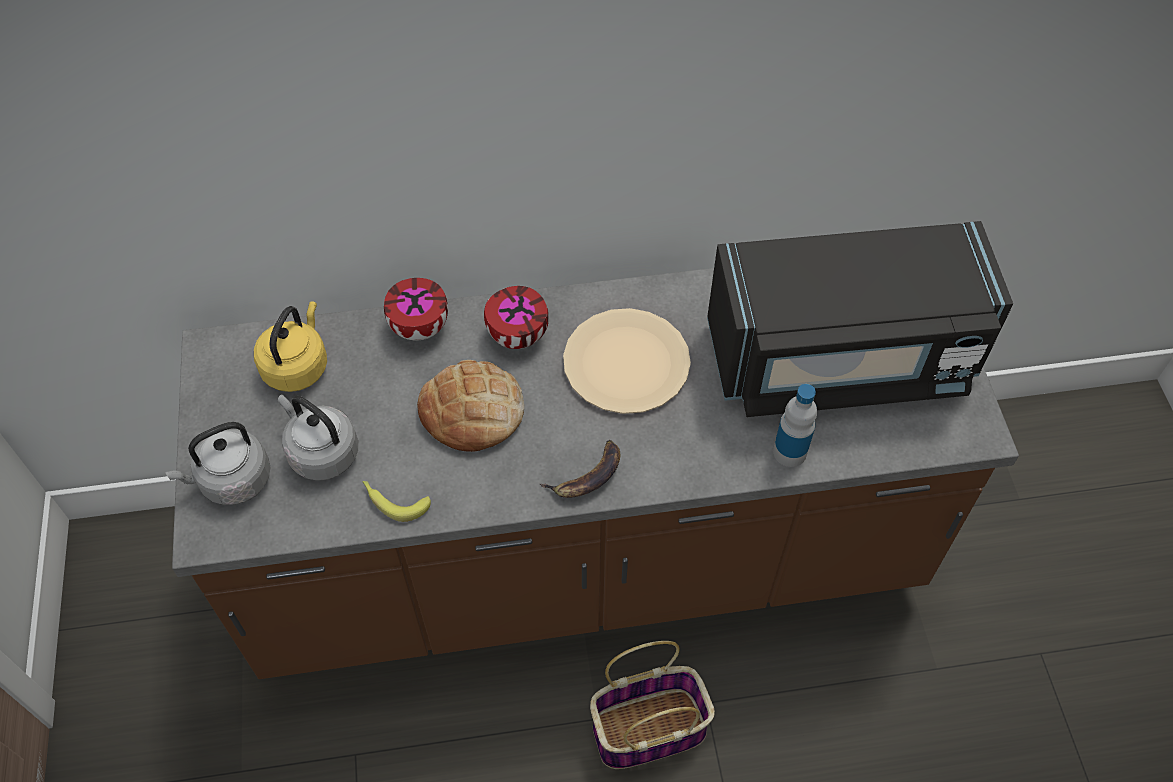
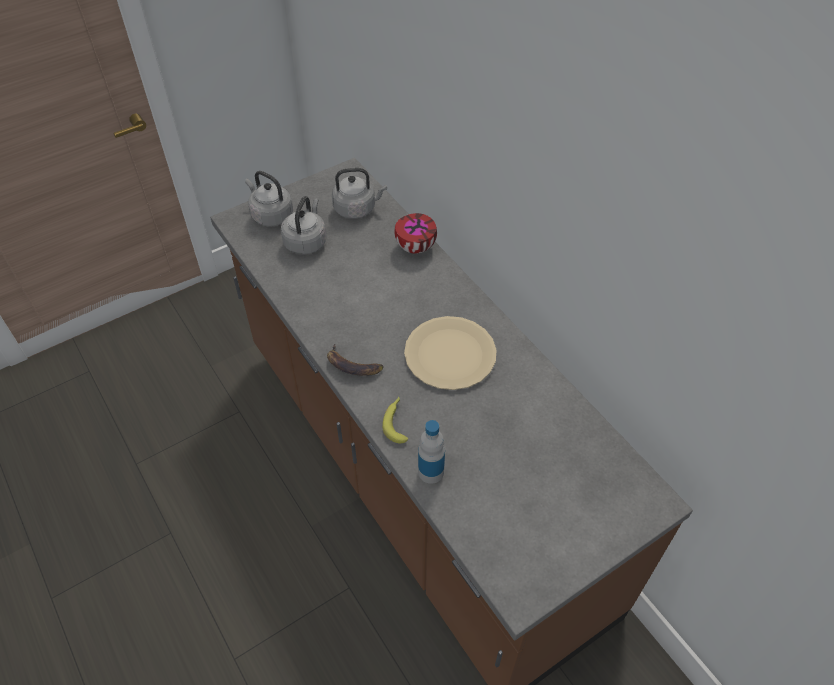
camera: 65 degrees right, 5 degrees down
yellow kettle [254,301,327,392] -> grey kettle [332,168,387,219]
banana [362,481,431,522] -> banana moved to [382,396,408,443]
bread [417,360,524,452] -> none
bowl [484,286,549,349] -> none
basket [590,641,715,769] -> none
black microwave [707,221,1013,417] -> none

